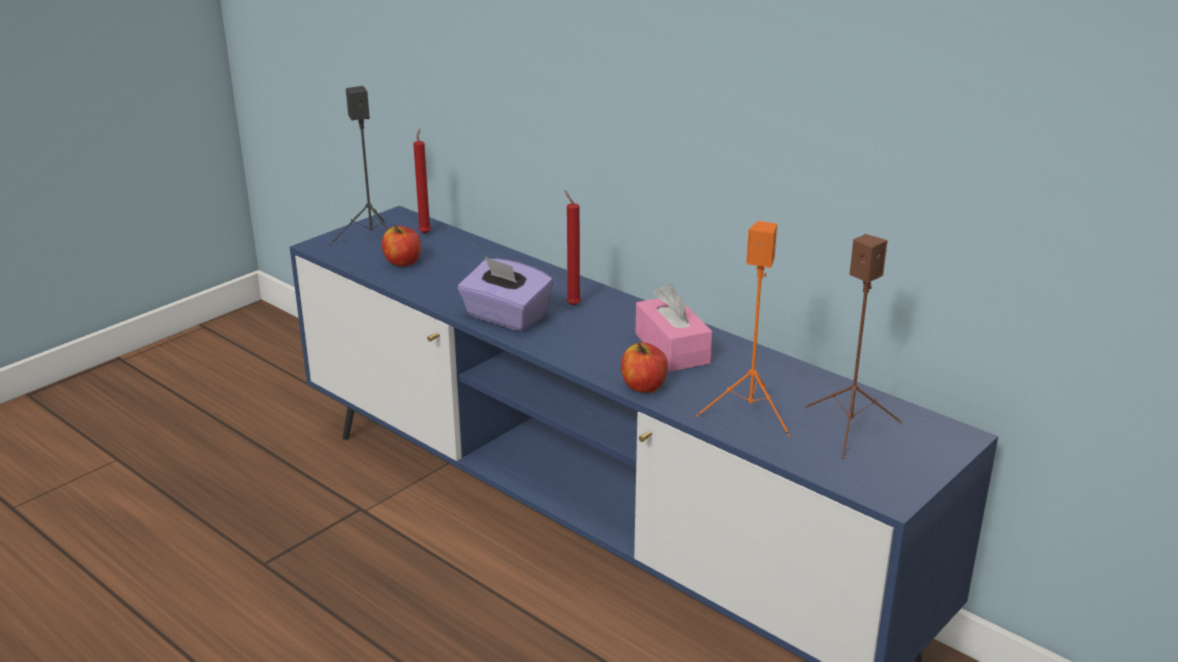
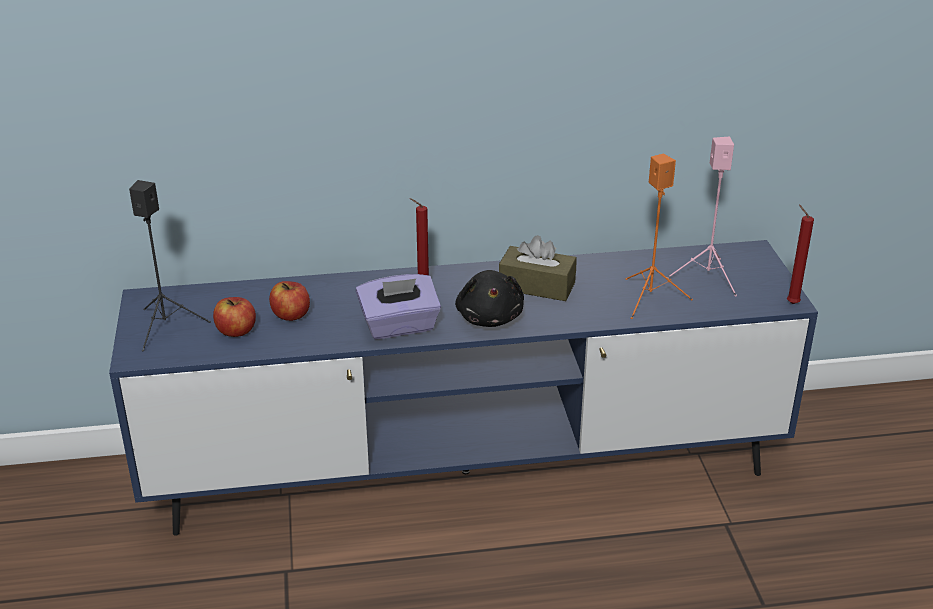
camera: 50 degrees left, 5 degrees up
red candle [413,128,431,234] -> red candle moved to [787,205,814,304]
apple [621,342,668,393] -> apple moved to [269,281,310,321]
pink tissue box [635,284,712,372] -> brown tissue box [499,235,577,301]
brown speaker [804,234,902,459] -> pink speaker [667,136,737,296]
none -> black plush toy [455,270,524,327]

